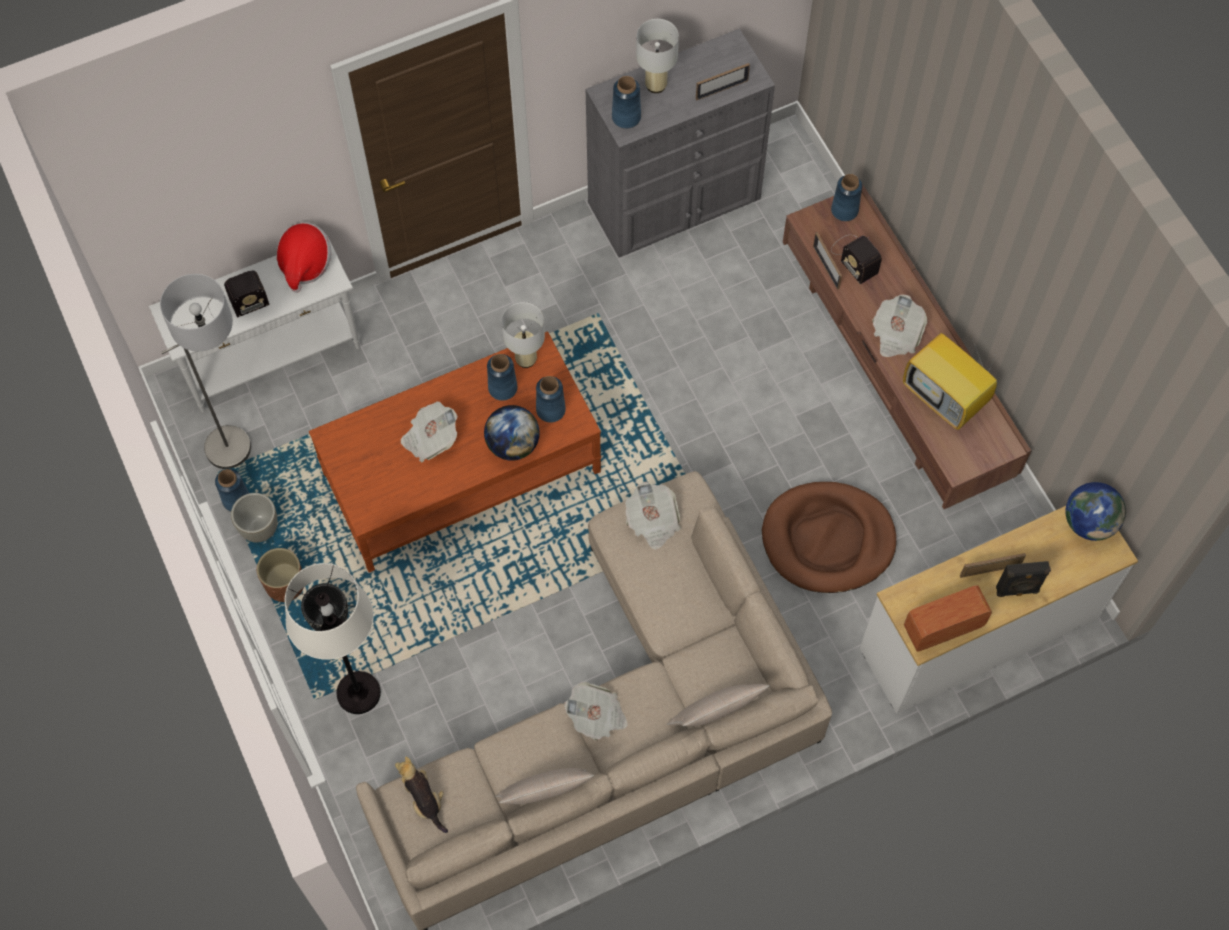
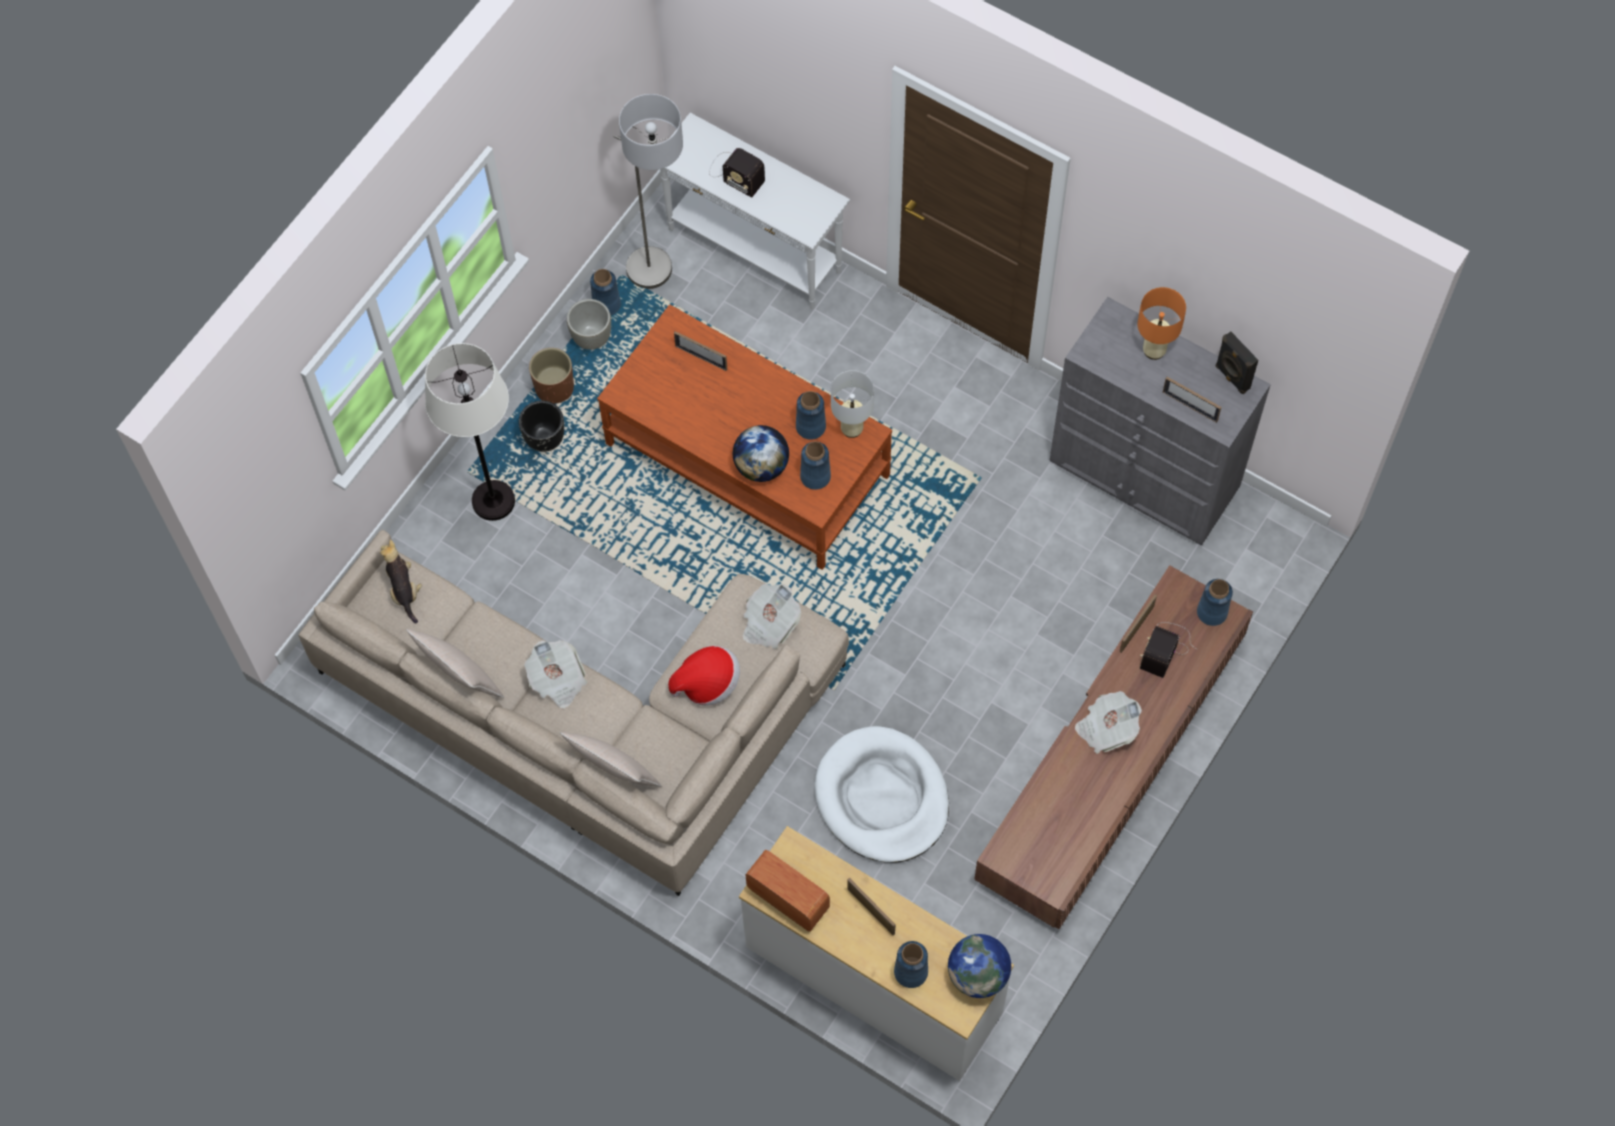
camera: 60 degrees right, 0 degrees up
hat [277,222,331,293] -> hat moved to [668,646,740,706]
plush toy [395,757,448,833] -> plush toy turned 45 degrees counterclockwise [380,540,422,623]
newspaper [401,402,458,462] -> none
blue vase [612,76,641,129] -> blue vase moved to [894,941,928,988]
white table lamp [636,19,679,93] -> orange table lamp [1138,287,1186,360]
brown dog bed [762,482,896,593] -> white dog bed [814,726,949,863]
television [903,331,998,430] -> none
black speaker [996,561,1051,597] -> black speaker moved to [1216,332,1258,394]
none -> picture frame [674,331,727,371]

